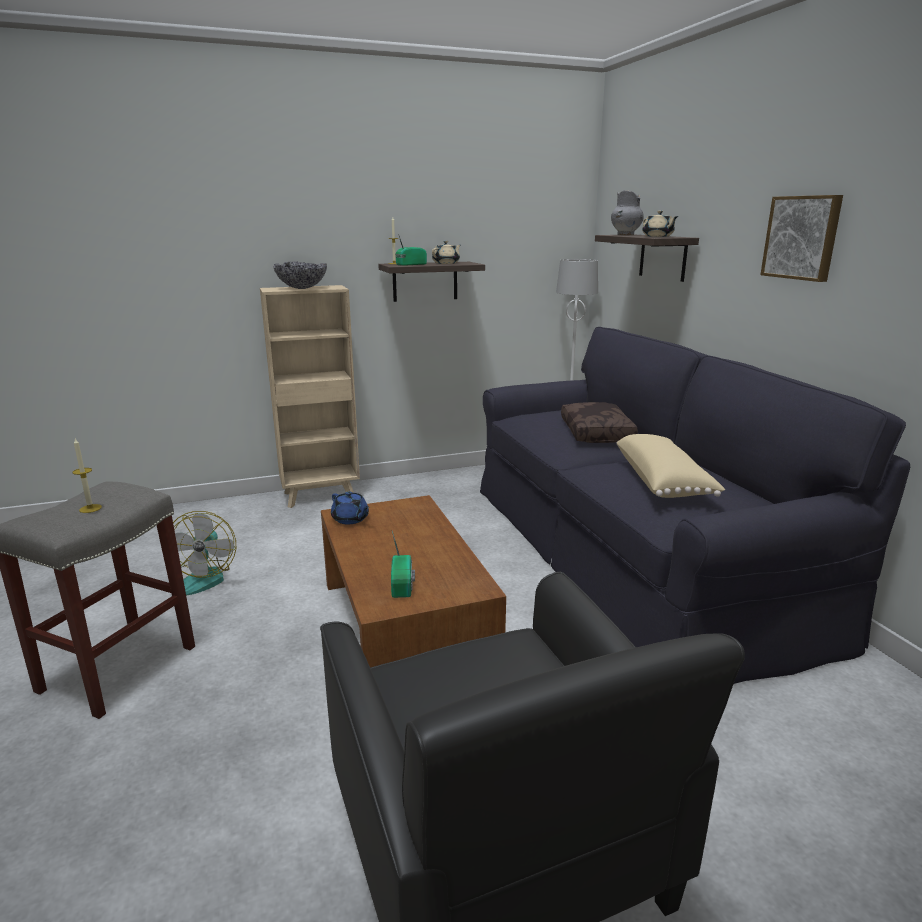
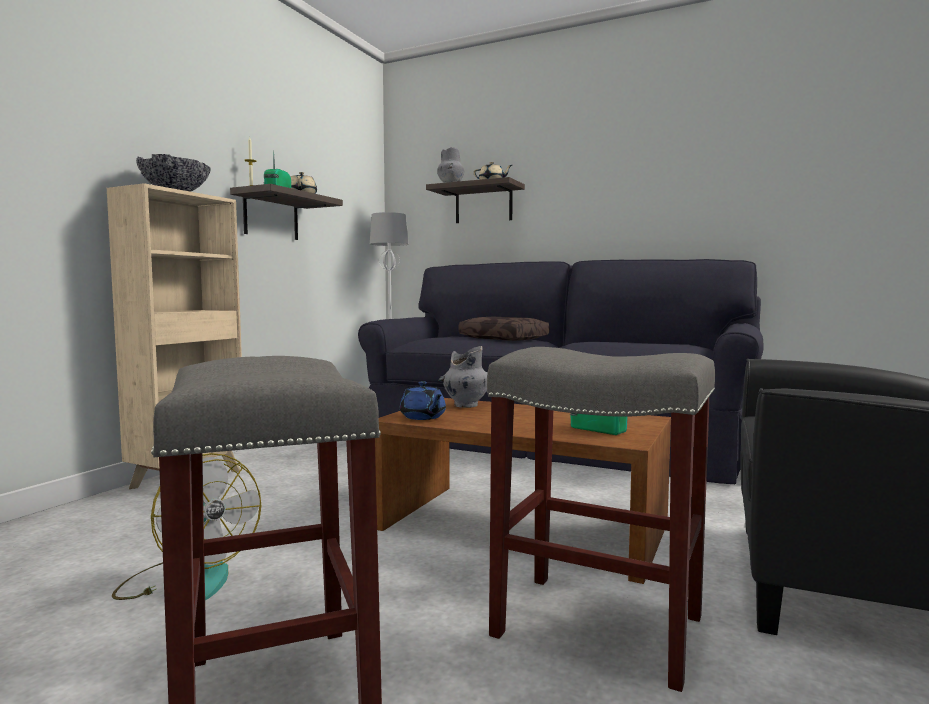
camera: 45 degrees left, 15 degrees down
candle [73,439,102,513] -> none
blue teapot [331,491,369,524] -> blue teapot turned 60 degrees clockwise [400,381,446,420]
beige pillow [617,434,725,498] -> none
picture [760,195,843,282] -> none
none -> grey vase [438,346,488,408]
none -> grey stool [487,347,715,692]

